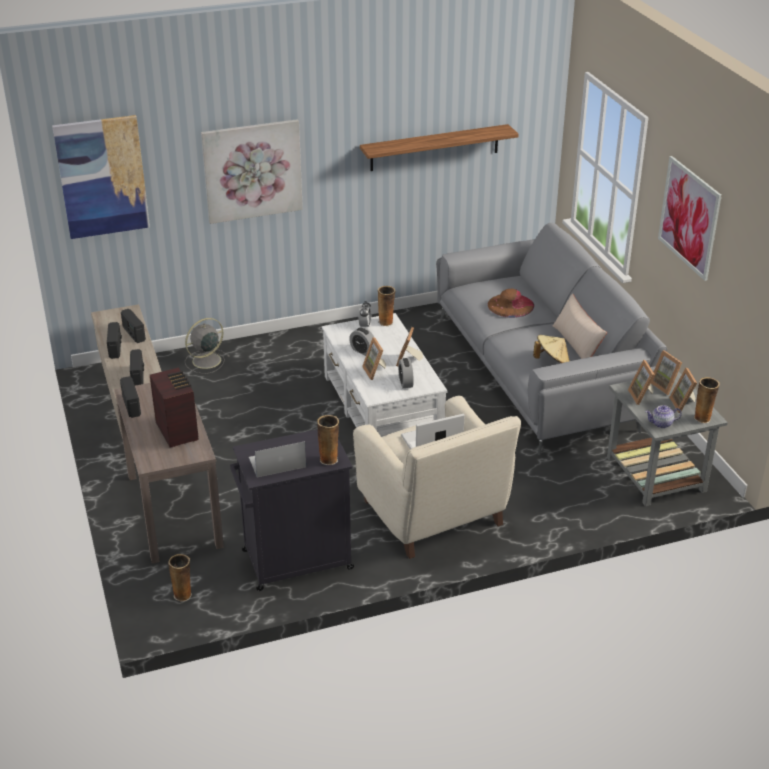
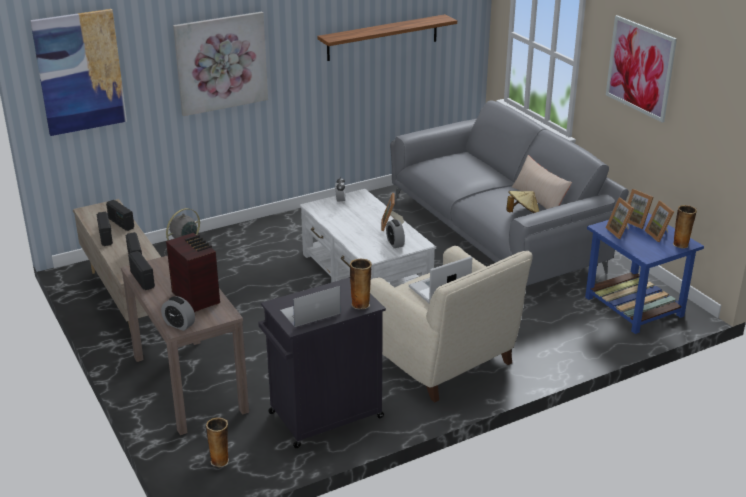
camera: 10 degrees left, 5 degrees down
alarm clock [349,328,374,356] -> alarm clock moved to [161,296,195,331]
picture frame [362,337,386,380] -> none
vase [378,286,396,326] -> none
brown hat [488,288,534,318] -> none
grey side table [607,372,728,506] -> blue side table [585,213,704,334]
teapot [645,405,682,428] -> none

